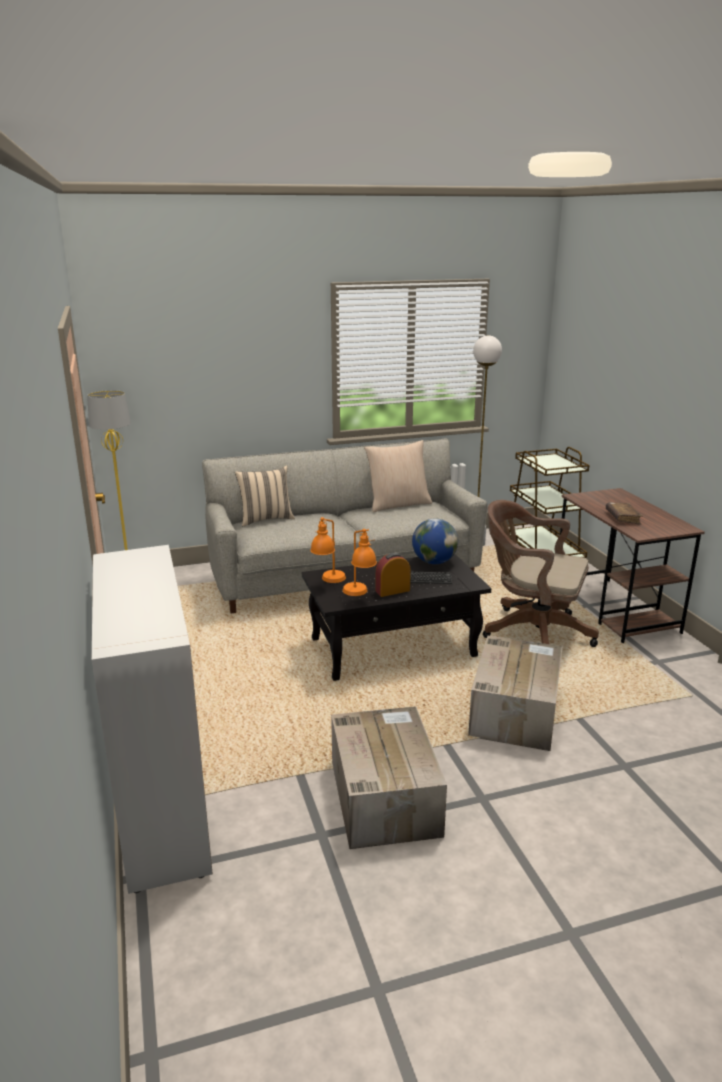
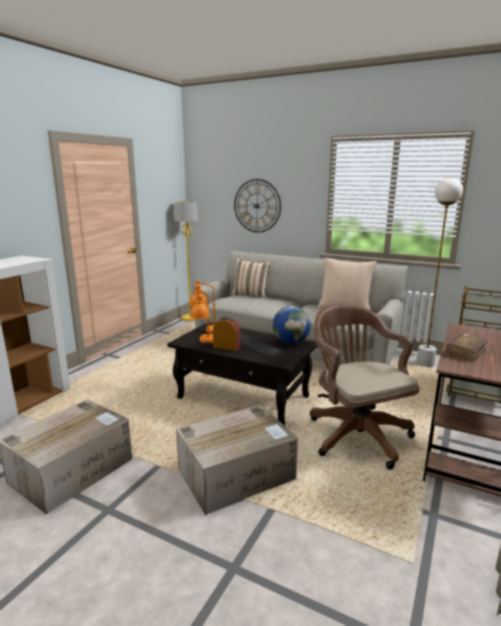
camera: 45 degrees right, 5 degrees down
none -> wall clock [234,179,281,233]

